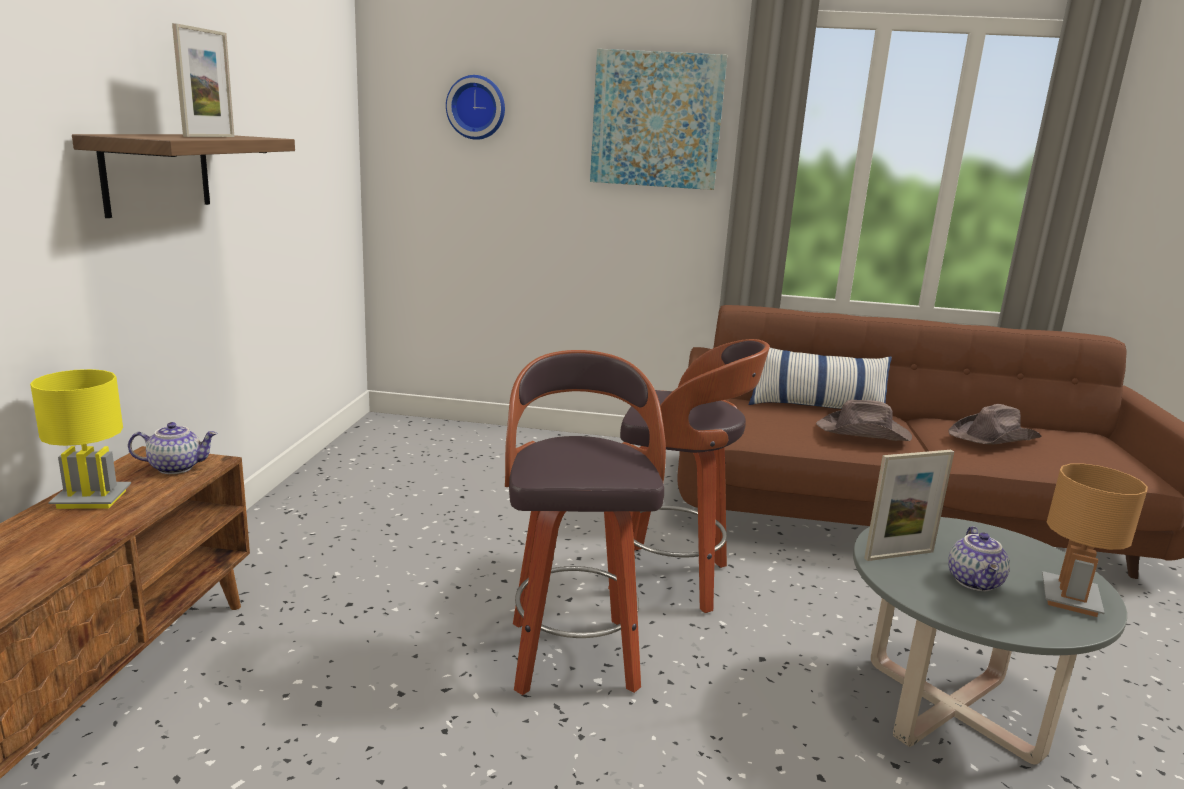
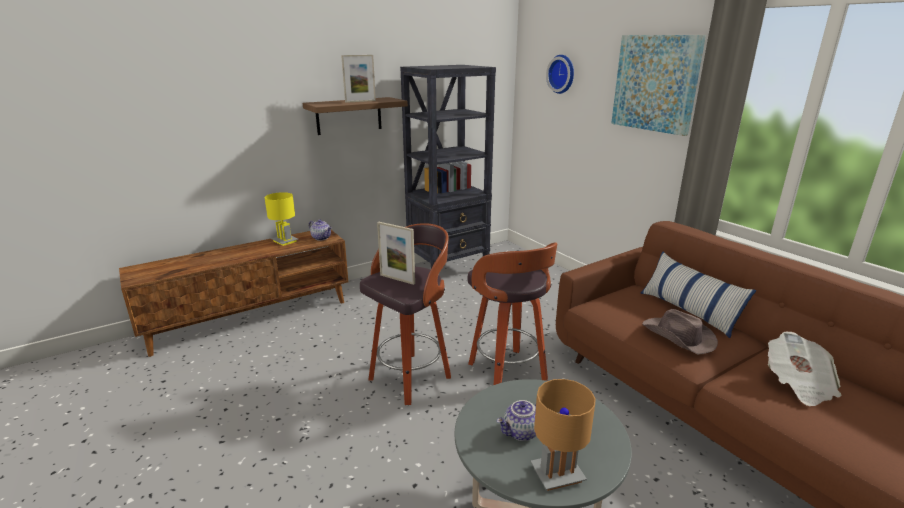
camera: 50 degrees right, 5 degrees up
picture frame [864,450,954,561] -> picture frame moved to [377,222,415,285]
brown hat [948,404,1042,444] -> newspaper [768,332,842,406]
none -> black bookcase [400,65,496,268]

